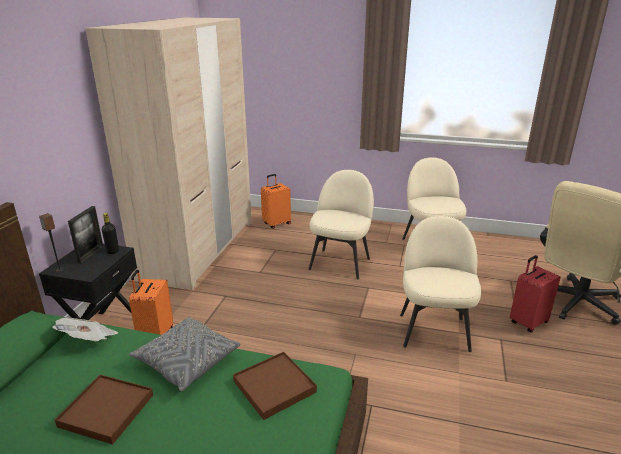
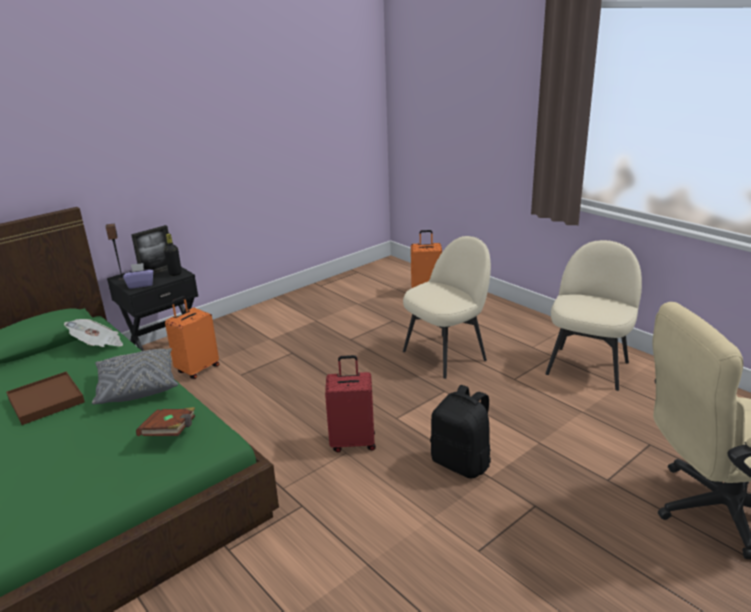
camera: 35 degrees right, 0 degrees up
beige wardrobe [85,17,252,290] -> none
brown tray [233,352,317,420] -> brown book [136,407,195,436]
beige chair [400,216,481,352] -> black backpack [430,385,491,479]
red suitcase [510,255,561,333] -> red suitcase moved to [325,355,376,452]
none -> purple tissue box [123,263,153,289]

